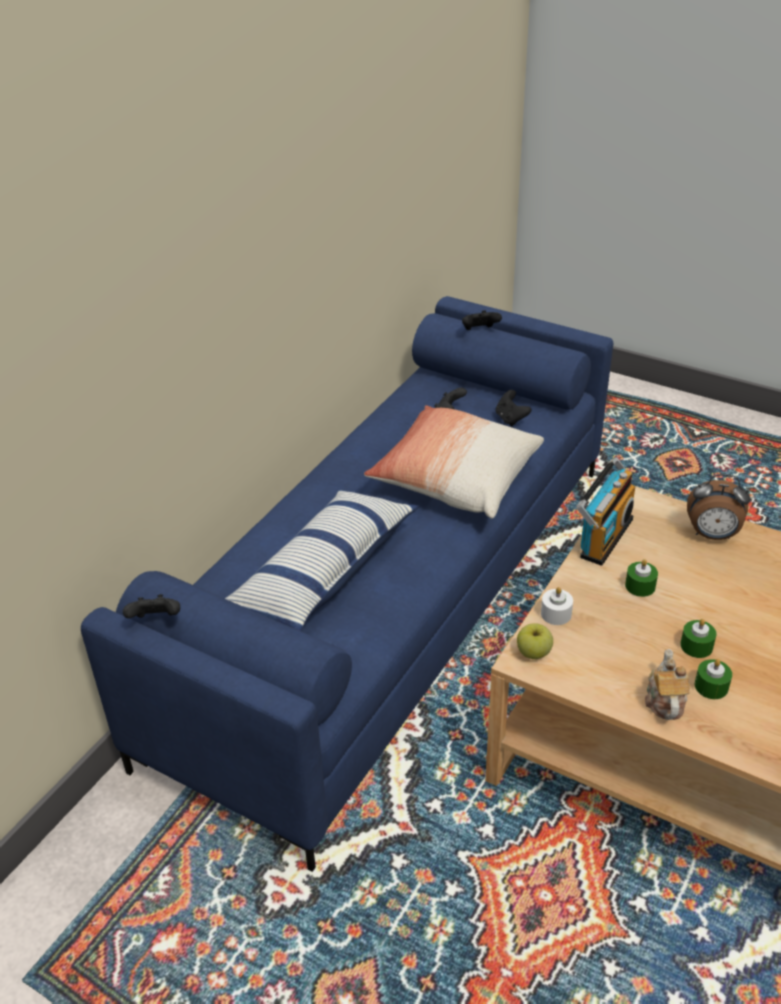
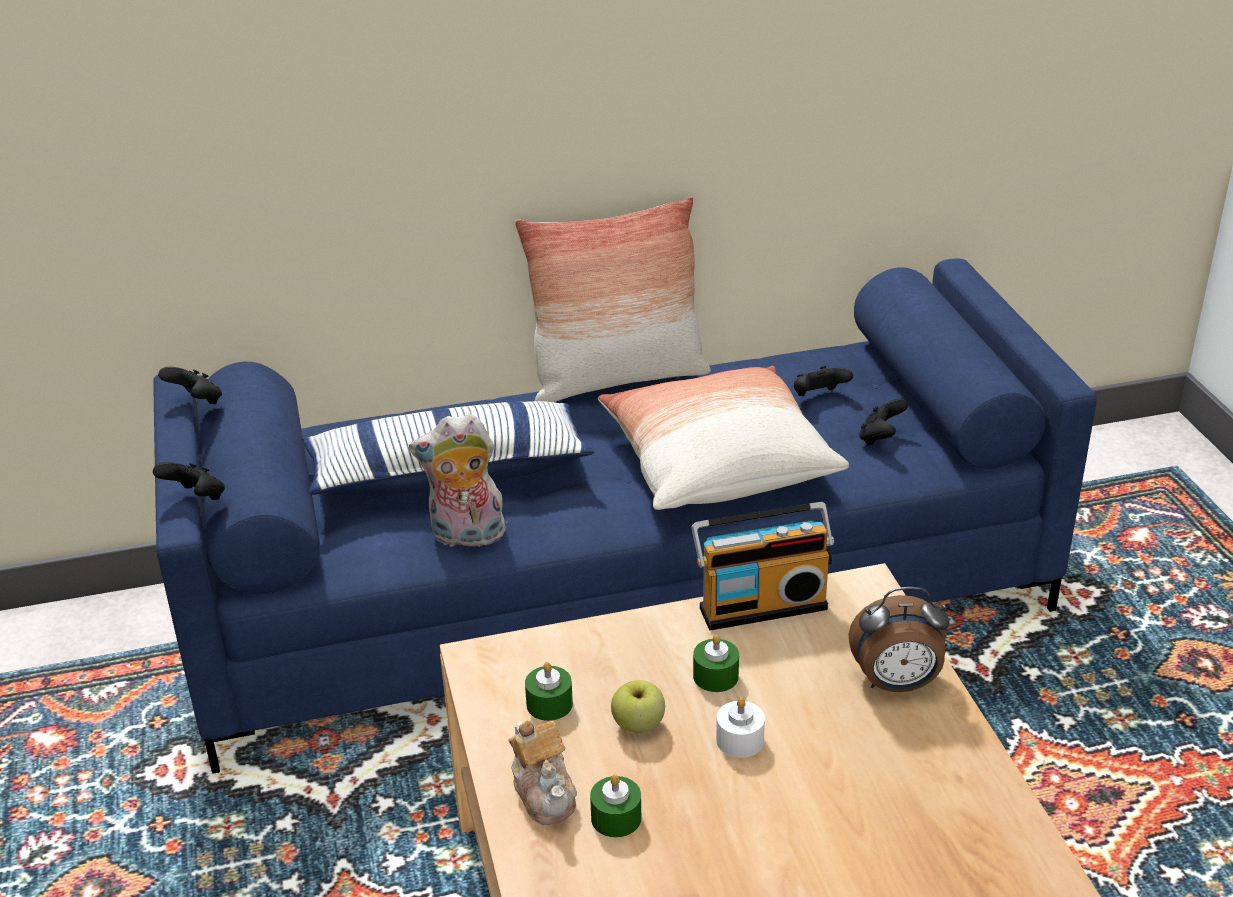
camera: 45 degrees right, 5 degrees down
black game controller [462,310,502,330] -> black game controller moved to [153,462,225,500]
apple [517,623,553,659] -> apple moved to [611,680,665,733]
white candle [541,587,573,625] -> white candle moved to [716,697,765,758]
teapot [645,649,689,720] -> teapot turned 105 degrees clockwise [508,720,577,825]
green candle [680,619,716,658] -> green candle moved to [525,662,573,721]
alarm clock [687,474,751,540] -> alarm clock turned 60 degrees counterclockwise [848,587,950,692]
none -> plush toy [409,414,507,551]
none -> pillow [515,197,711,402]

